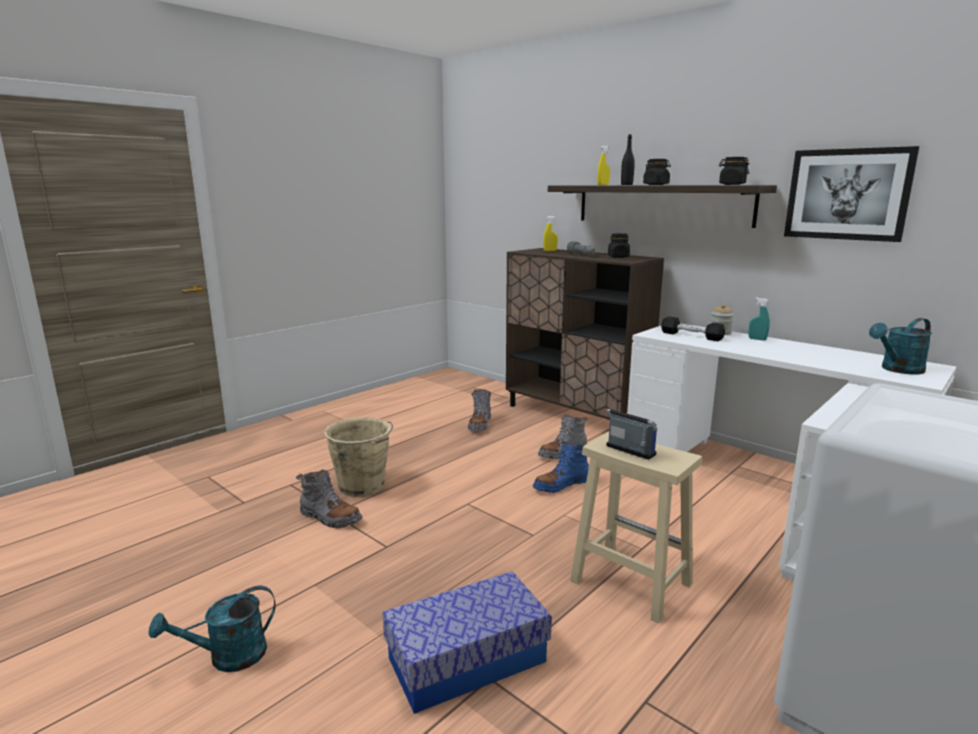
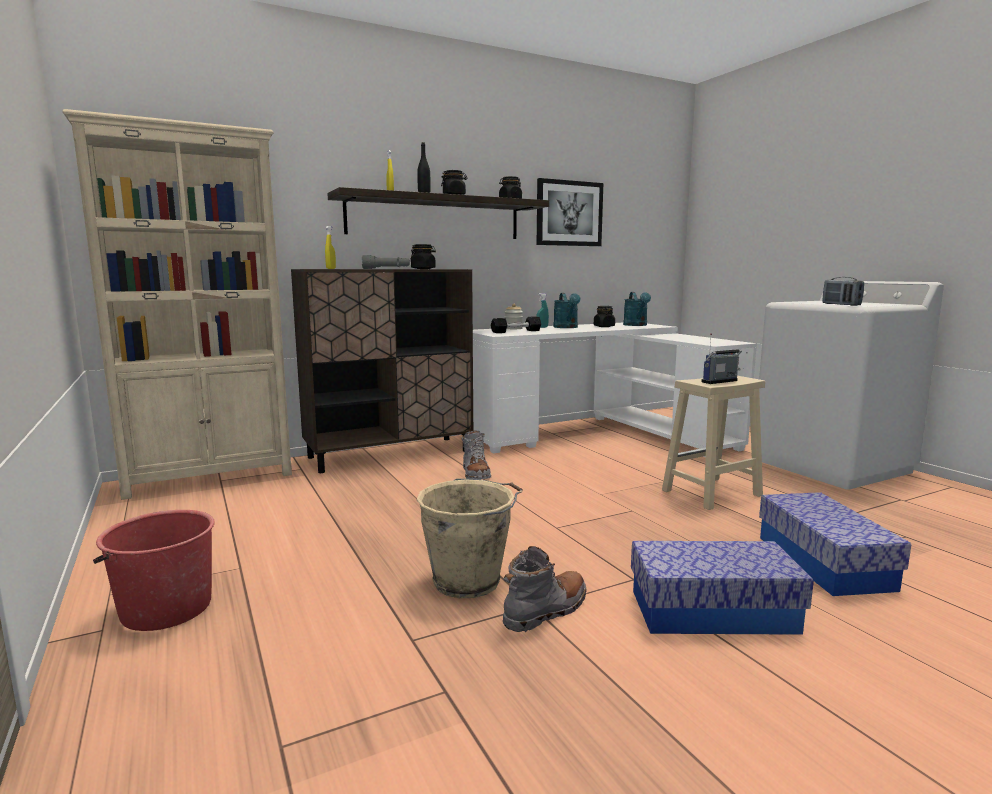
camera: 70 degrees left, 5 degrees down
turquoise watering can [149,585,276,672] -> turquoise watering can moved to [553,293,581,328]
grey boot [468,389,491,431] -> none
blue boot [533,441,589,493] -> none
none -> beige bookcase [63,109,292,500]
none -> red bucket [93,510,215,631]
none -> black jar [594,306,615,327]
none -> storage box [631,541,814,635]
none -> radio [822,277,864,306]

